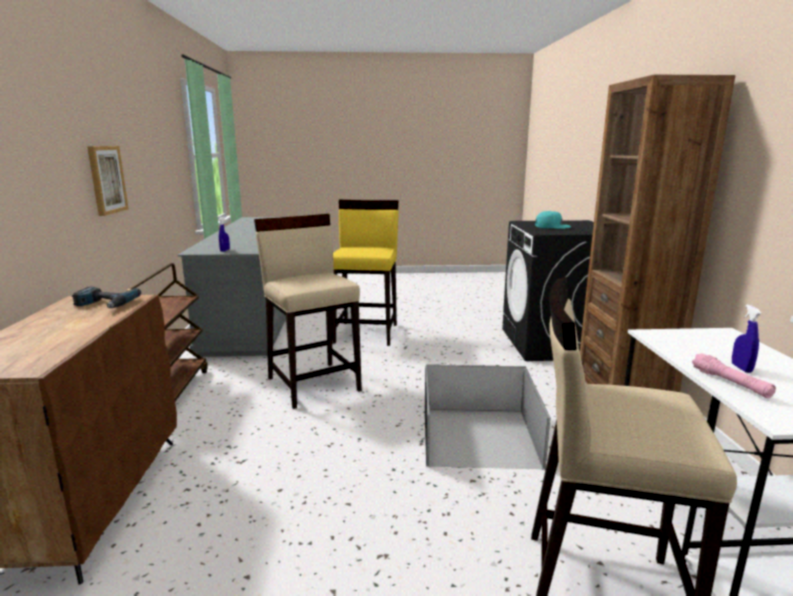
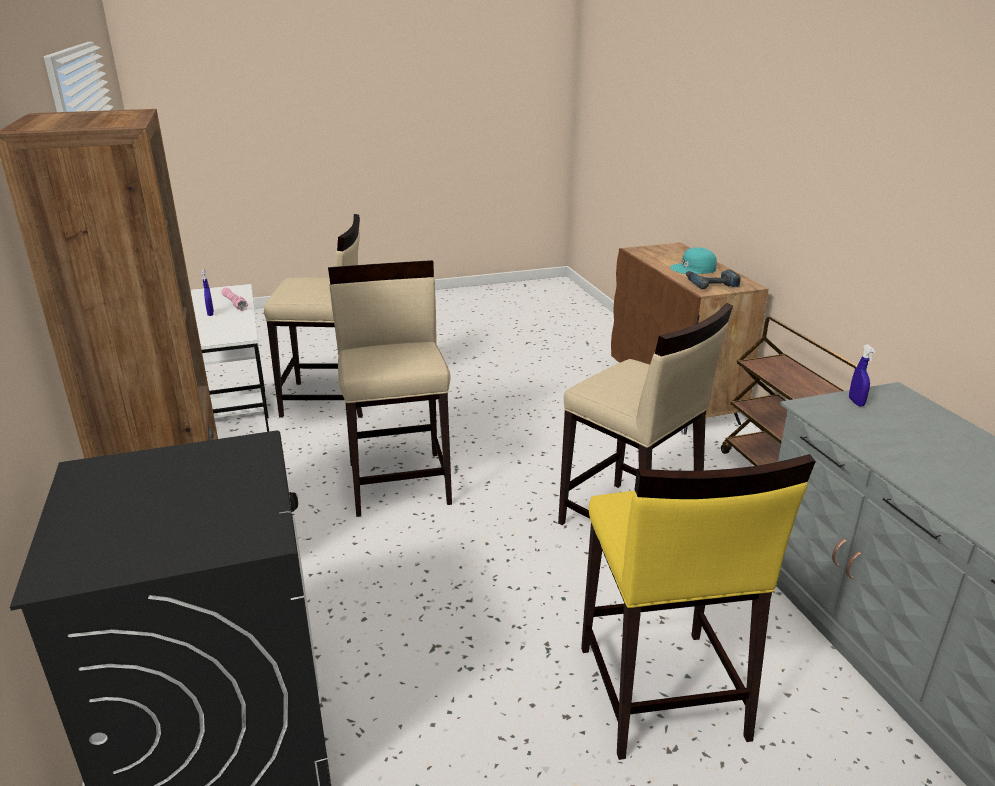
camera: 165 degrees right, 10 degrees up
picture [87,146,129,216] -> none
black storage box [425,365,550,470] -> beige stool [328,260,452,517]
turquoise cap [535,211,571,229] -> turquoise cap moved to [670,247,717,274]

